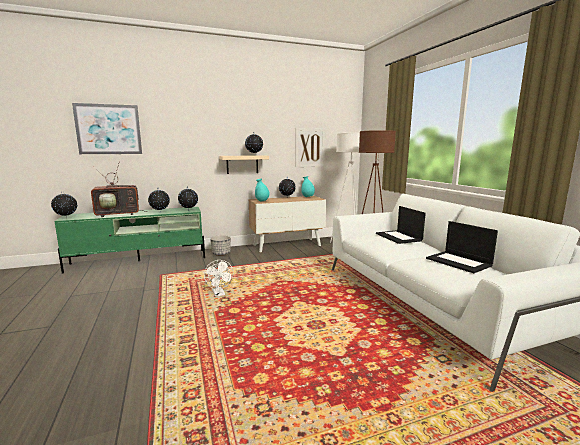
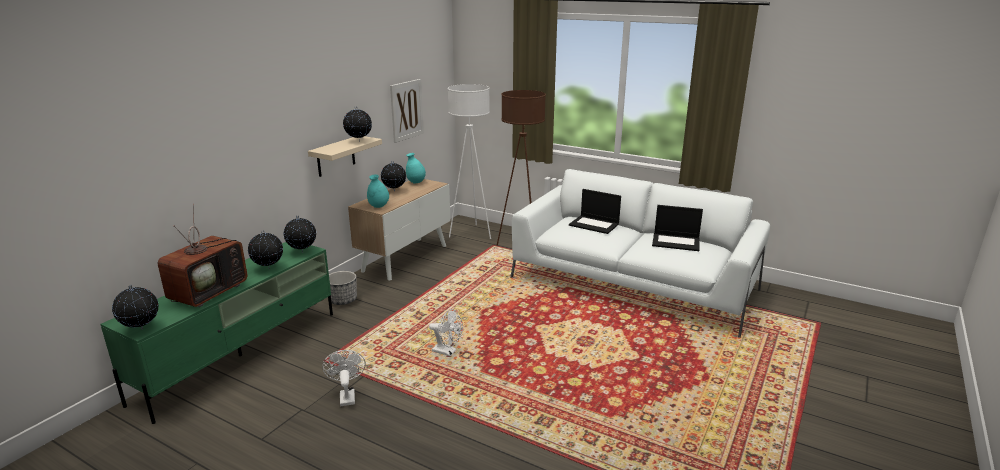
camera: 40 degrees left, 10 degrees up
picture [72,103,142,154] -> none
none -> white fan [322,350,366,406]

